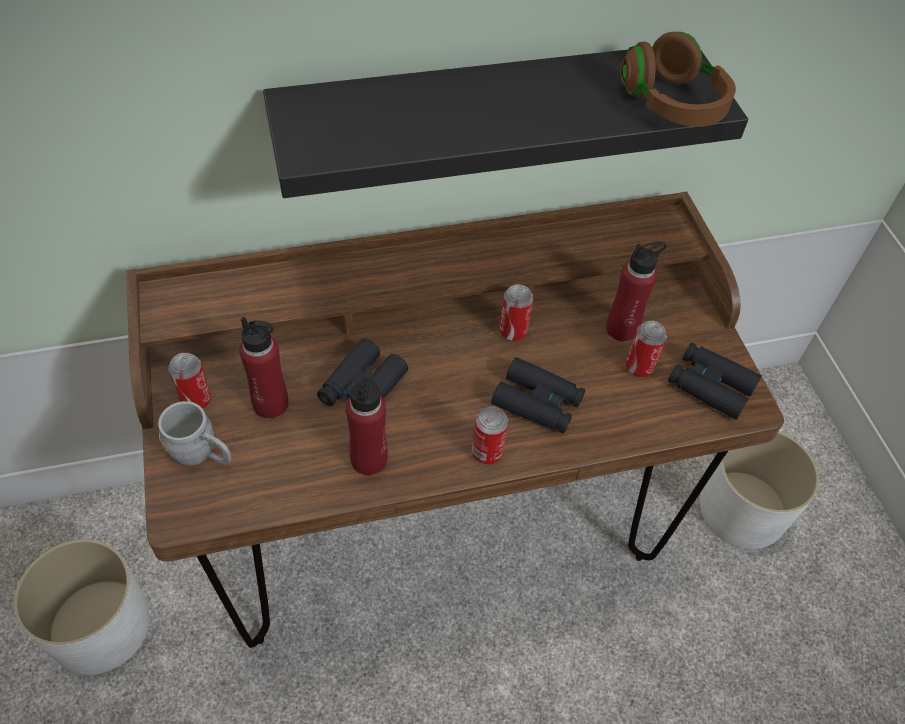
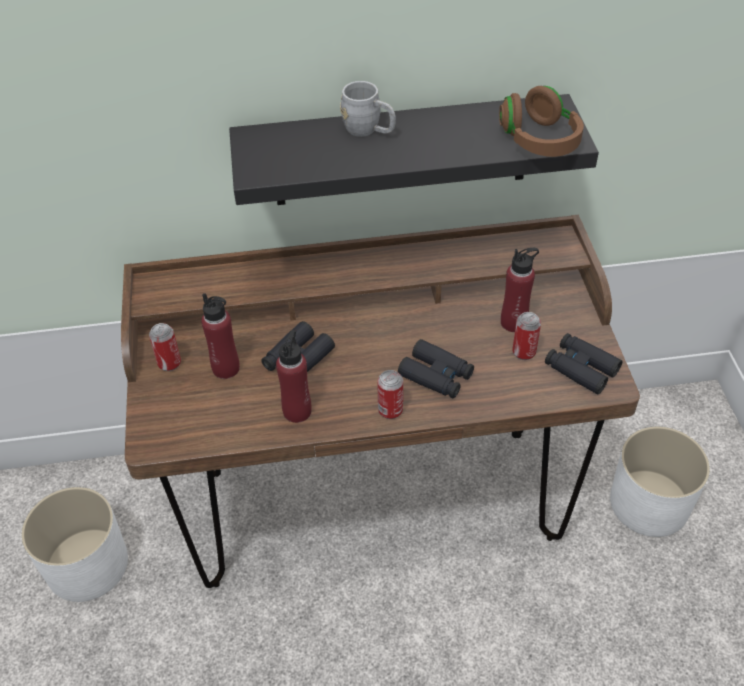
camera: 10 degrees right, 5 degrees down
grey mug [158,401,232,466] -> grey mug moved to [340,81,396,137]
can [499,284,533,342] -> none

